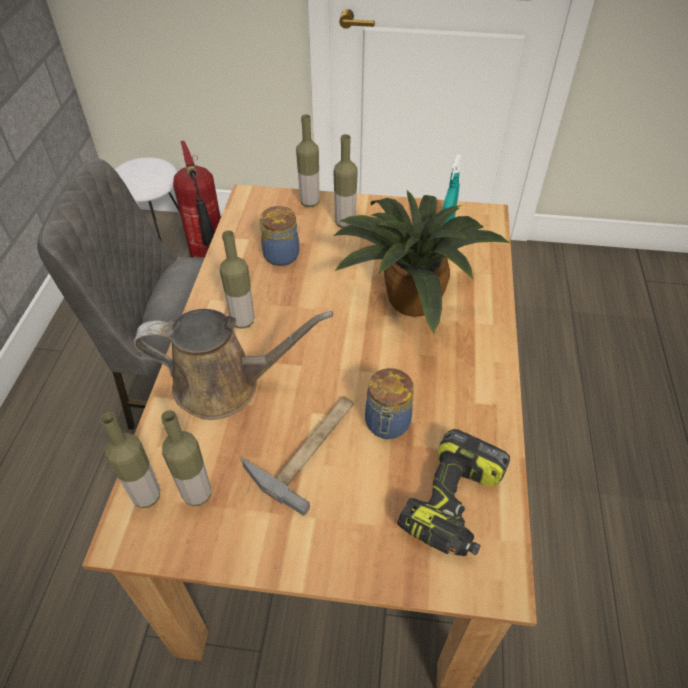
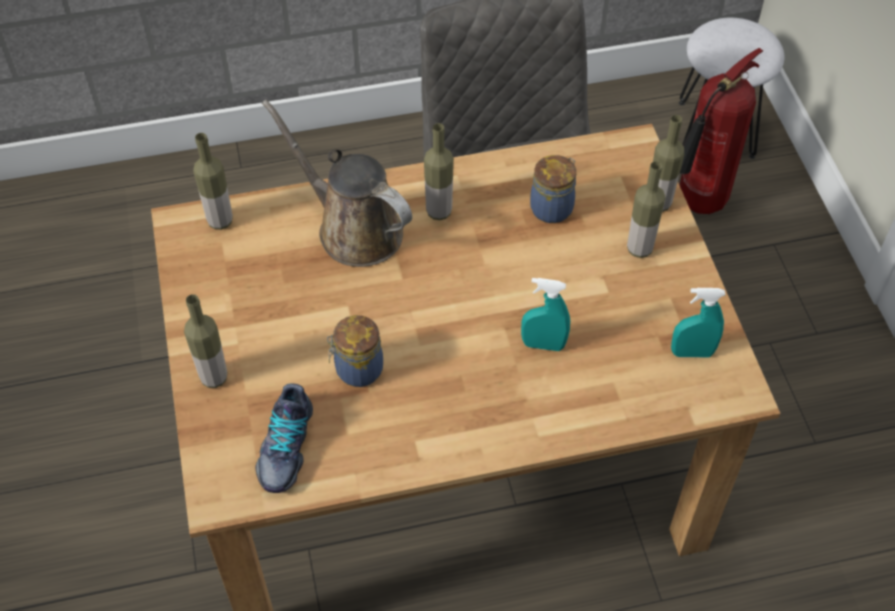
camera: 70 degrees right, 5 degrees up
brown watering can [133,309,333,420] -> brown watering can turned 150 degrees clockwise [262,99,412,267]
bottle [161,410,211,506] -> bottle moved to [184,294,227,388]
hammer [242,396,354,516] -> none
potted plant [334,190,509,334] -> turquoise spray bottle [521,278,570,351]
power drill [397,429,510,556] -> shoe [255,384,313,493]

